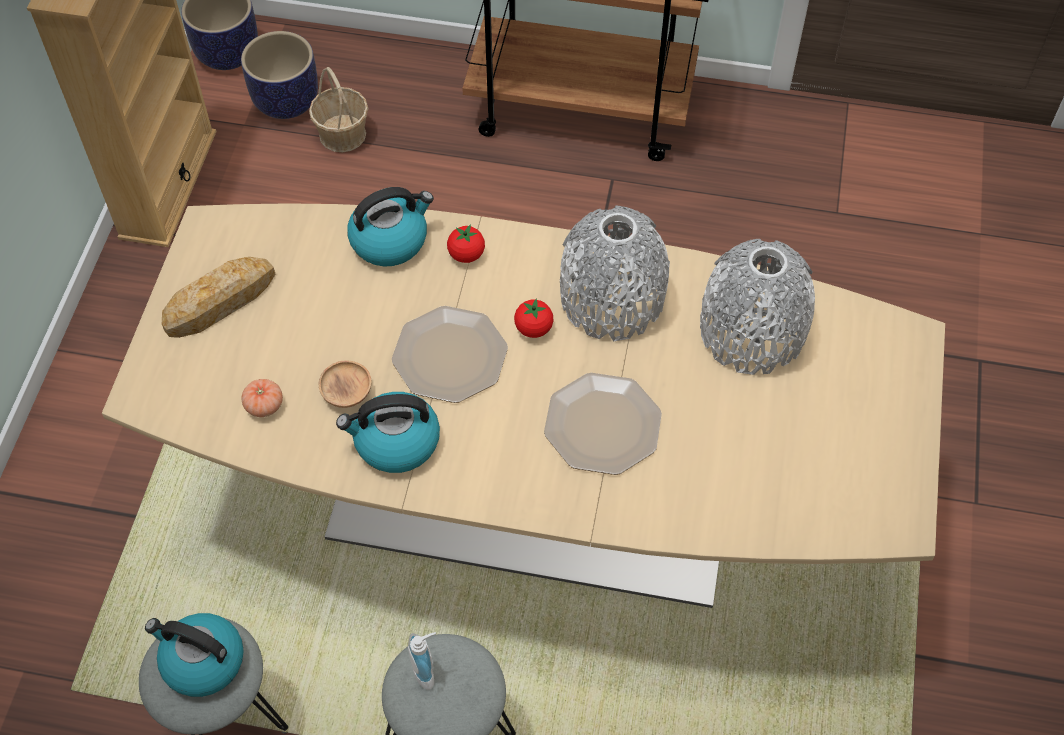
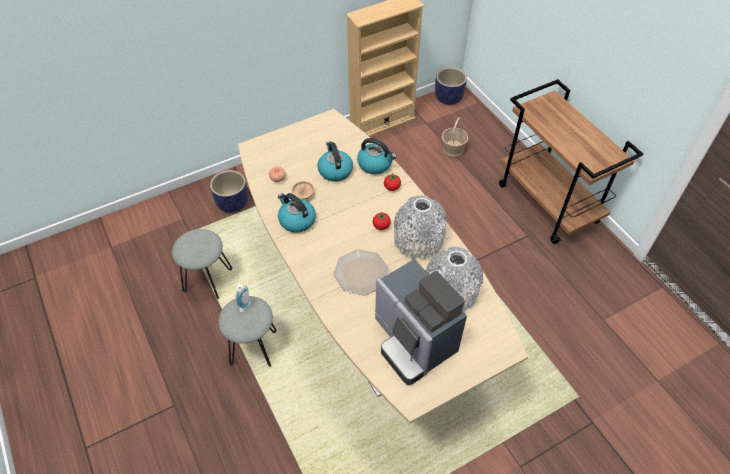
camera: 50 degrees right, 5 degrees down
kettle [145,613,244,697] -> kettle moved to [317,141,353,182]
bread [162,257,275,338] -> none
planter [241,31,318,119] -> planter moved to [210,170,248,213]
plate [392,306,508,403] -> none
none -> coffee machine [375,259,467,385]

